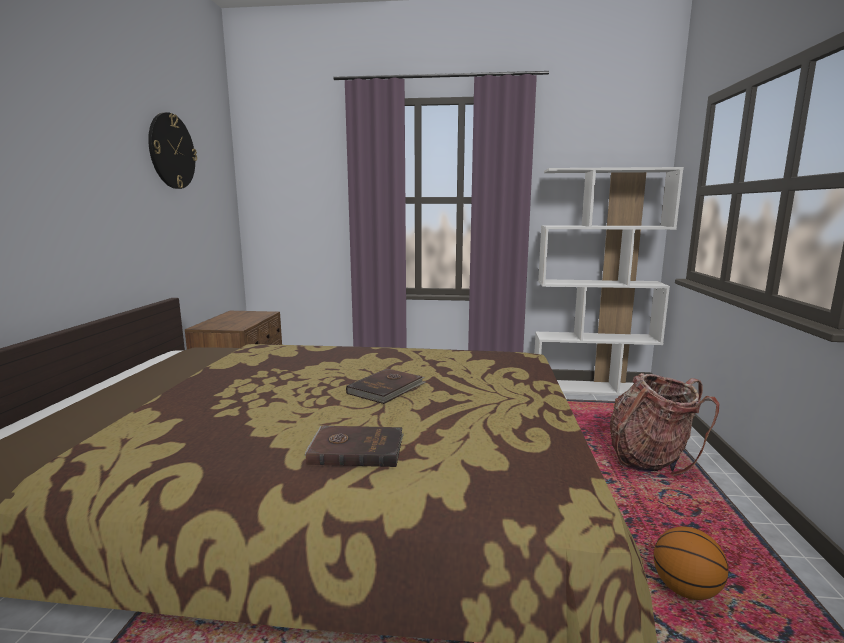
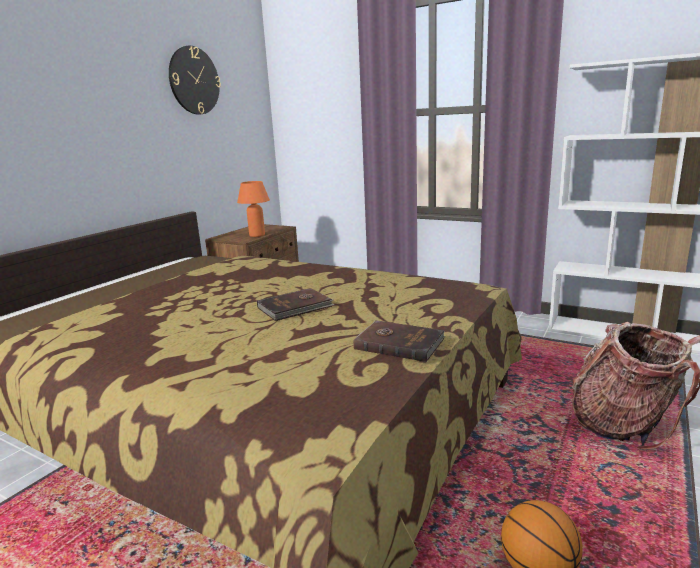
camera: 25 degrees right, 5 degrees up
brown book [305,426,404,467] -> brown book moved to [353,320,446,362]
none -> orange table lamp [237,181,270,237]

